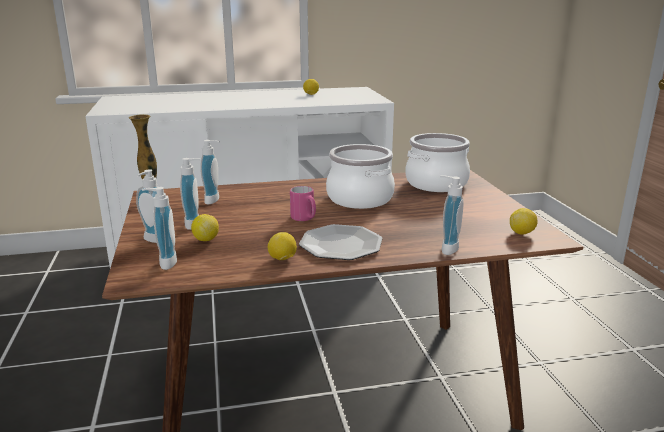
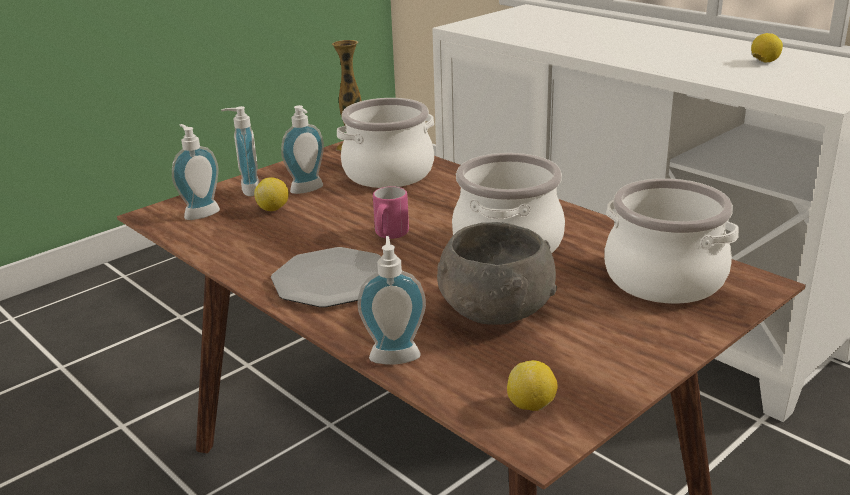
camera: 60 degrees right, 5 degrees up
soap dispenser [200,140,220,204] -> cooking pot [337,98,434,188]
lemon [268,232,297,260] -> none
none -> grey bowl [437,222,557,325]

